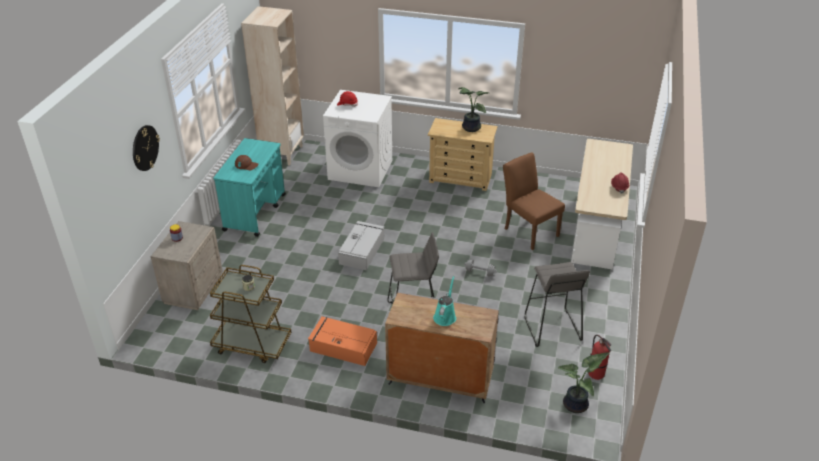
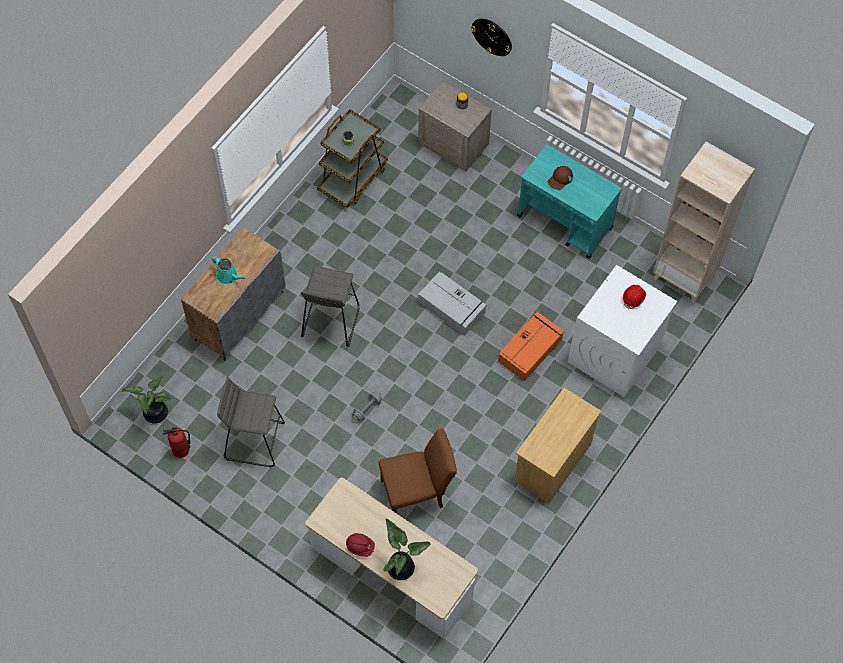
camera: 110 degrees right, 25 degrees up
orange storage box [308,316,377,366] -> orange storage box moved to [498,312,564,381]
potted plant [459,87,489,132] -> potted plant moved to [383,519,431,580]

